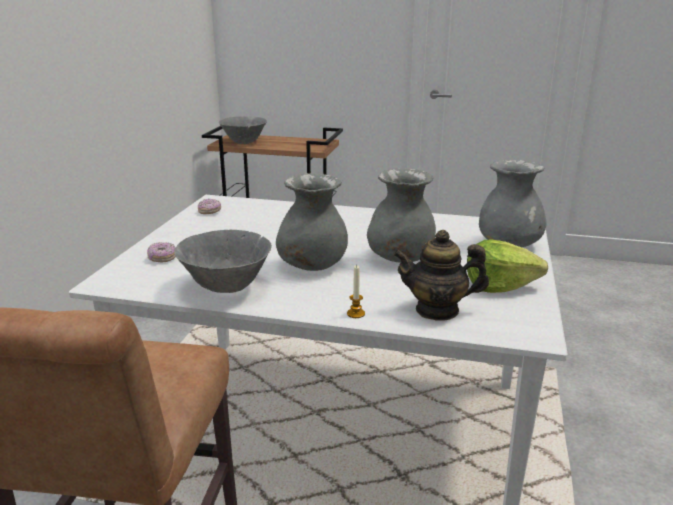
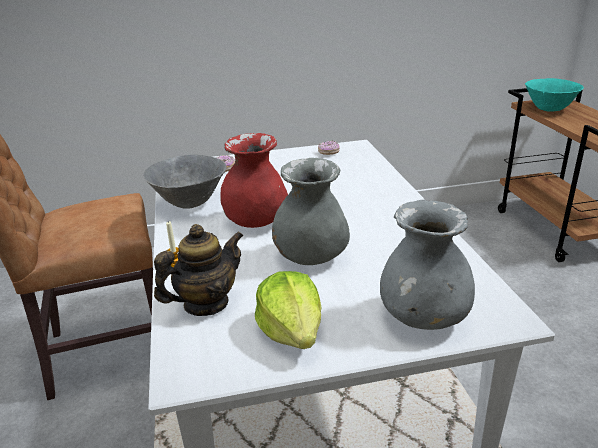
camera: 65 degrees right, 5 degrees up
grey bowl [219,116,267,144] -> turquoise bowl [525,78,584,112]
grey vase [276,173,348,271] -> red vase [220,133,288,228]
teapot [393,230,489,321] -> teapot turned 75 degrees clockwise [154,224,244,316]

